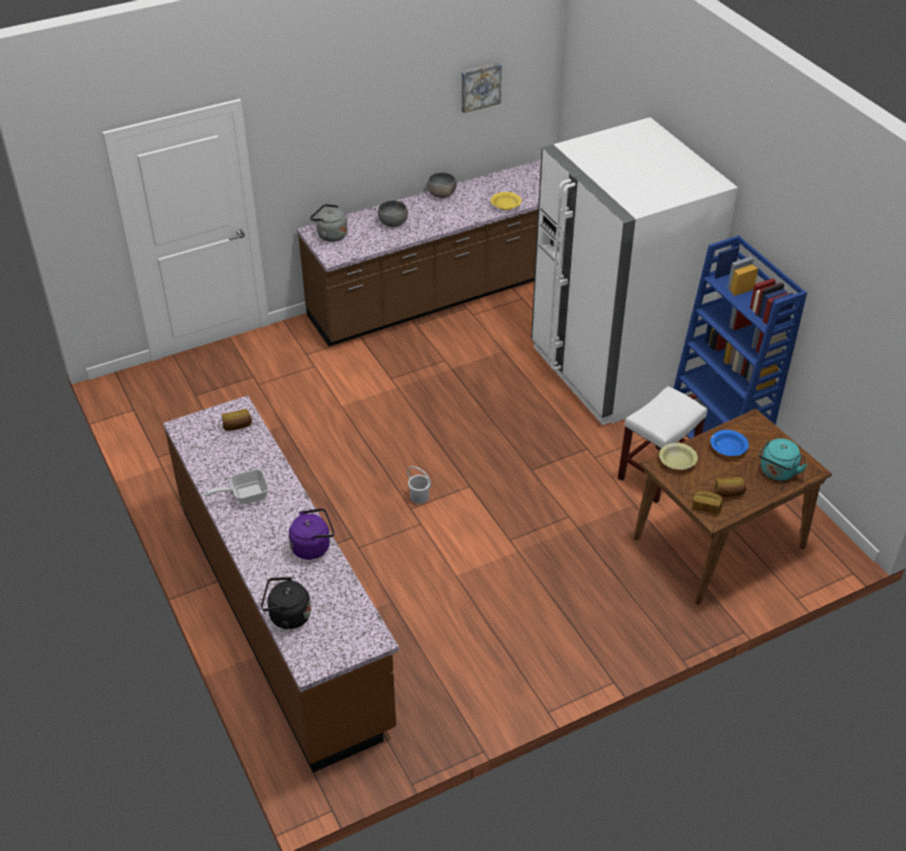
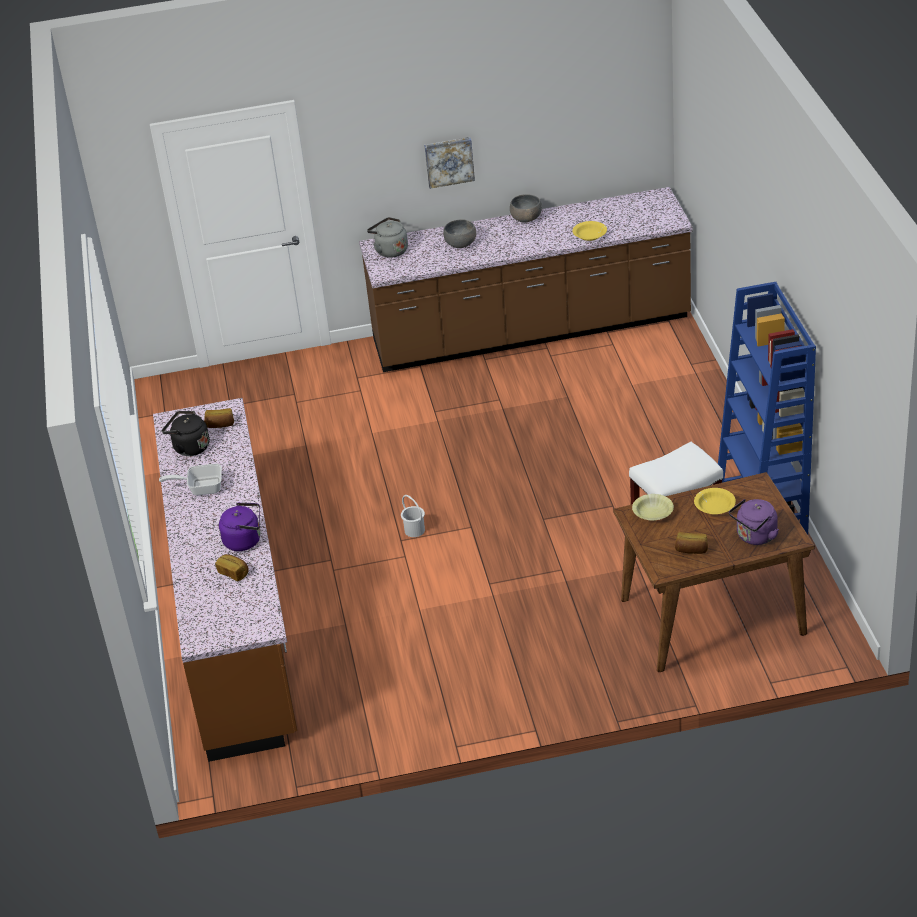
camera: 20 degrees right, 5 degrees down
black kettle [261,577,311,629] -> black kettle moved to [162,411,209,456]
picture [461,63,502,113] -> picture moved to [424,137,475,189]
white fridge [531,117,738,425] -> none
bread [693,491,724,515] -> bread moved to [215,554,249,581]
blue bowl [711,430,749,456] -> yellow bowl [694,488,736,514]
turquoise kettle [759,438,807,481] -> purple kettle [729,499,779,545]

